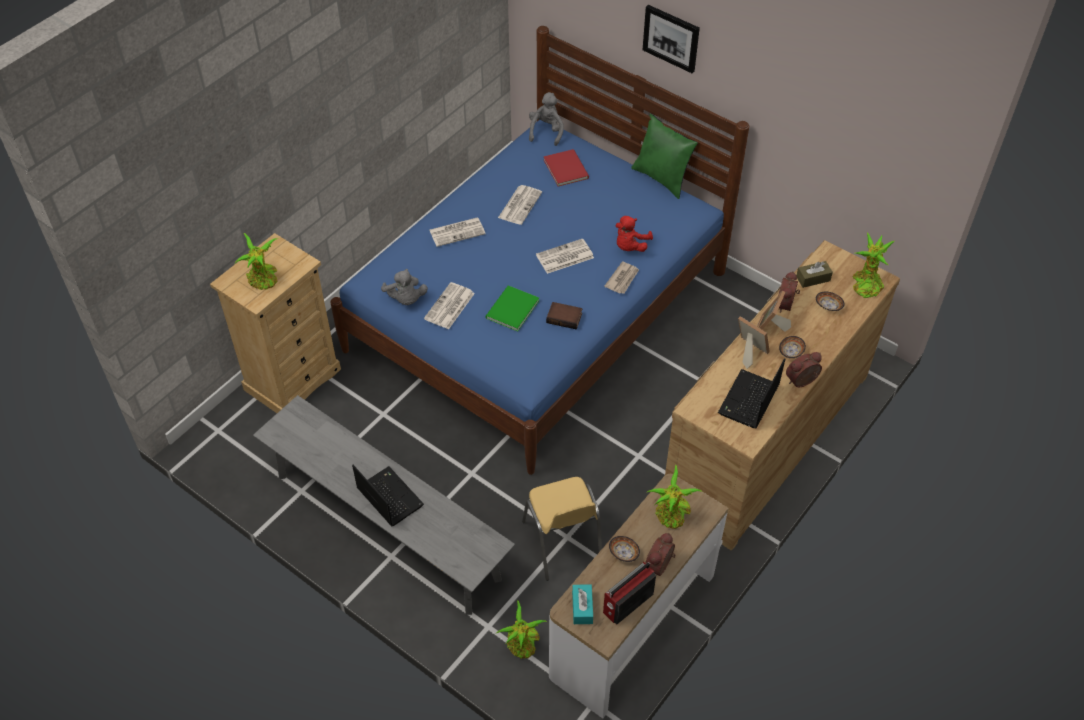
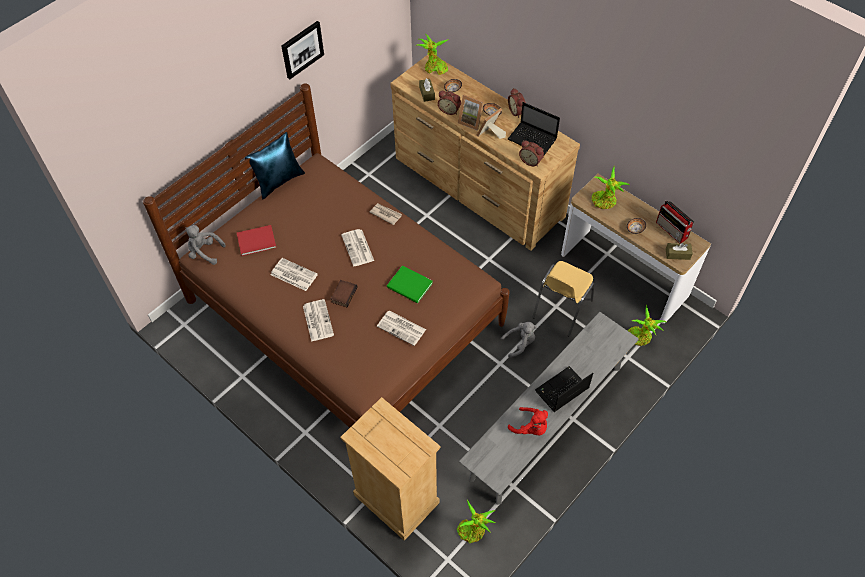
camera: 85 degrees left, 5 degrees up
potted plant [235,233,278,290] -> potted plant moved to [457,500,496,543]
blue bed [330,26,749,475] -> brown bed [143,83,509,428]
grey plush toy [381,269,428,305] -> grey plush toy moved to [501,322,537,358]
yellow chair [522,477,602,581] -> yellow chair turned 135 degrees clockwise [532,261,595,336]
book [546,302,582,330] -> book moved to [331,280,357,307]
turquoise tissue box [572,584,593,624] -> brown tissue box [666,243,693,260]
red plush toy [616,216,653,252] -> red plush toy moved to [508,407,548,436]
green pillow [631,114,698,199] -> blue pillow [245,132,305,199]
picture [643,5,700,73] -> picture moved to [281,21,324,79]
alarm clock [645,533,675,576] -> alarm clock moved to [519,140,544,167]

